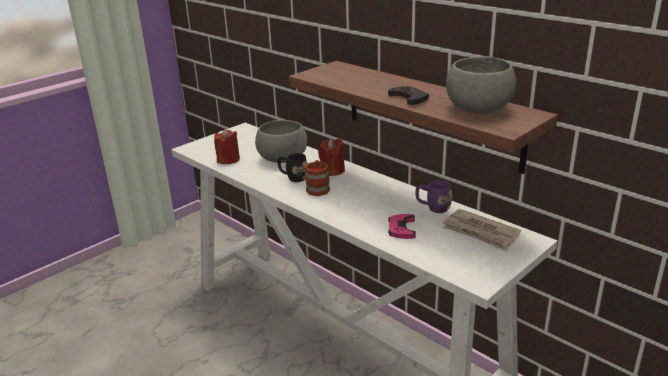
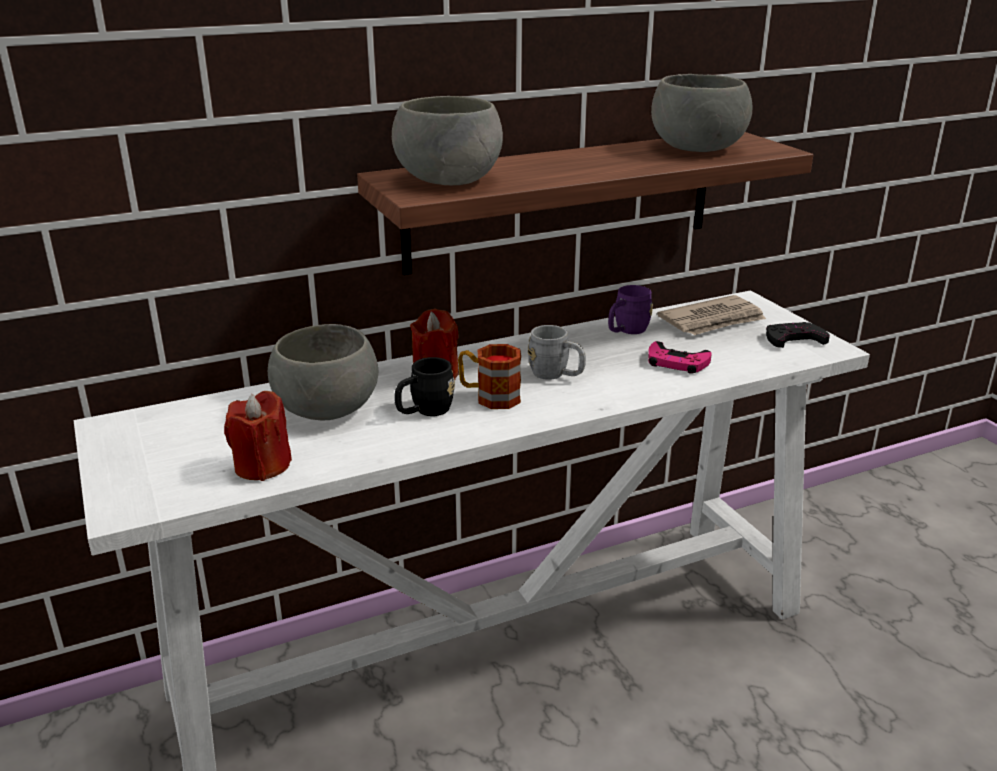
camera: 70 degrees left, 0 degrees up
black game controller [388,86,429,105] -> black game controller moved to [766,322,830,348]
none -> grey bowl [392,96,503,185]
none -> grey mug [528,325,586,380]

